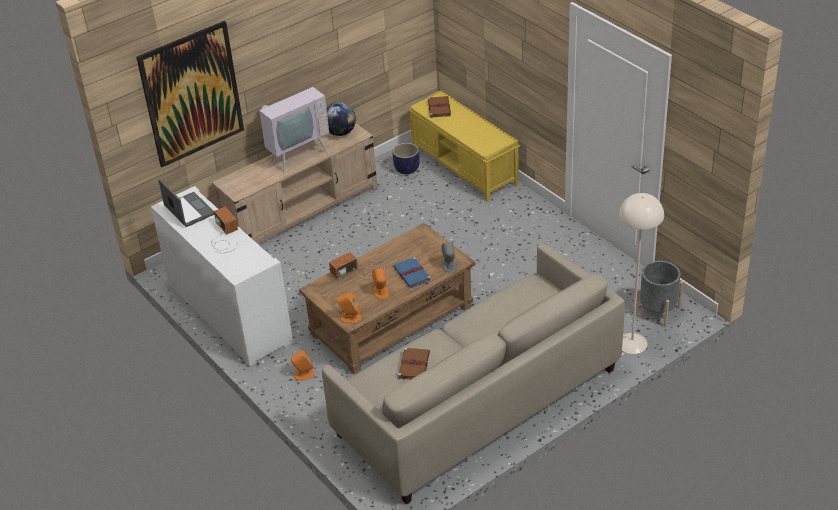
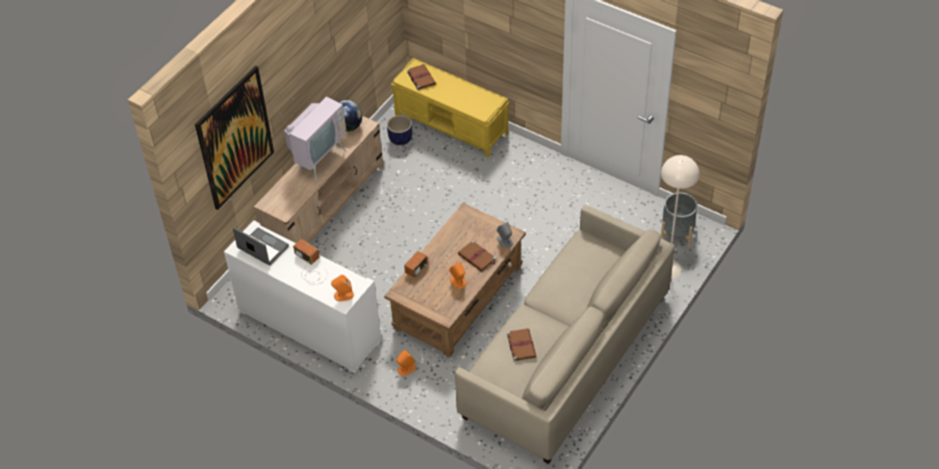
camera: 20 degrees left, 10 degrees up
orange speaker [337,292,361,324] -> orange speaker moved to [331,275,354,301]
blue book [394,257,431,288] -> brown book [458,240,496,272]

